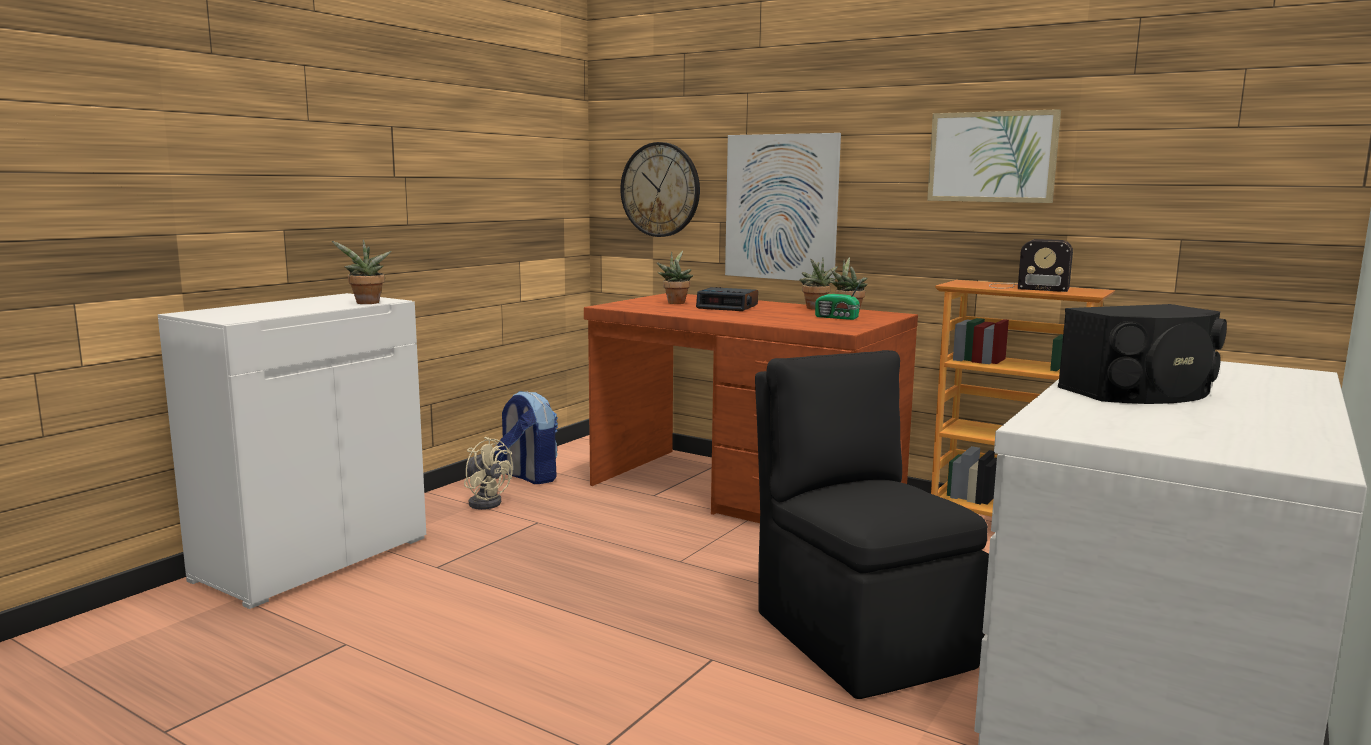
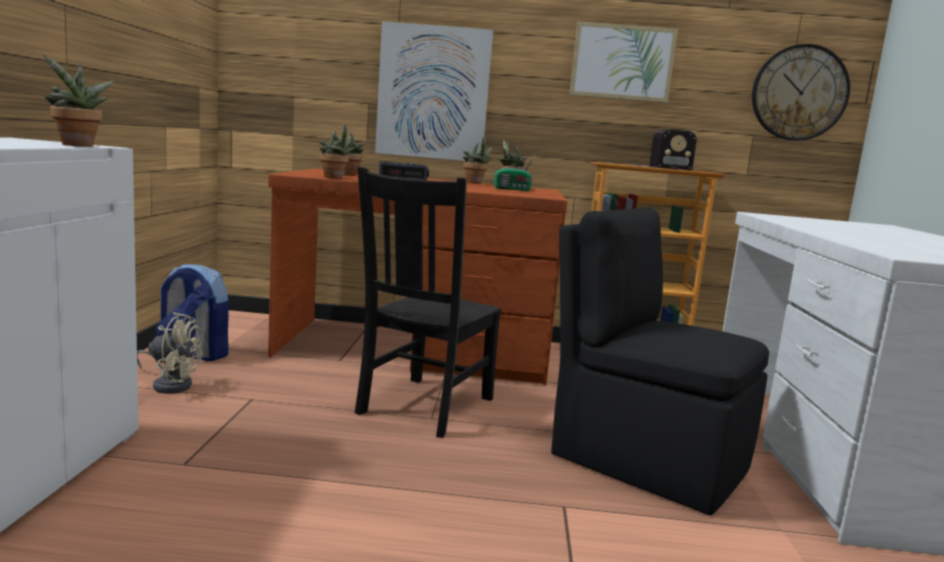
camera: 30 degrees left, 0 degrees up
wall clock [621,142,700,237] -> wall clock moved to [752,44,850,141]
black speaker [1058,304,1227,404] -> none
none -> potted plant [319,125,355,179]
none -> black chair [355,166,501,438]

